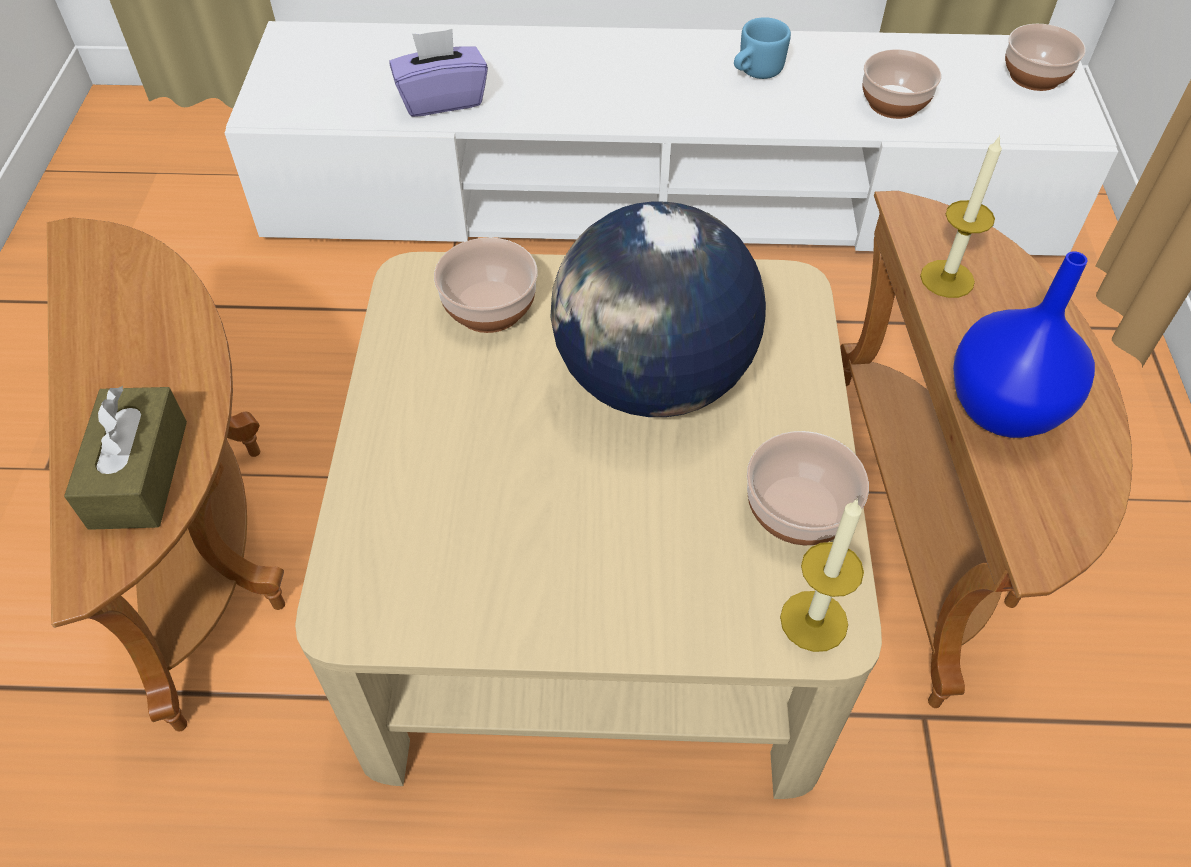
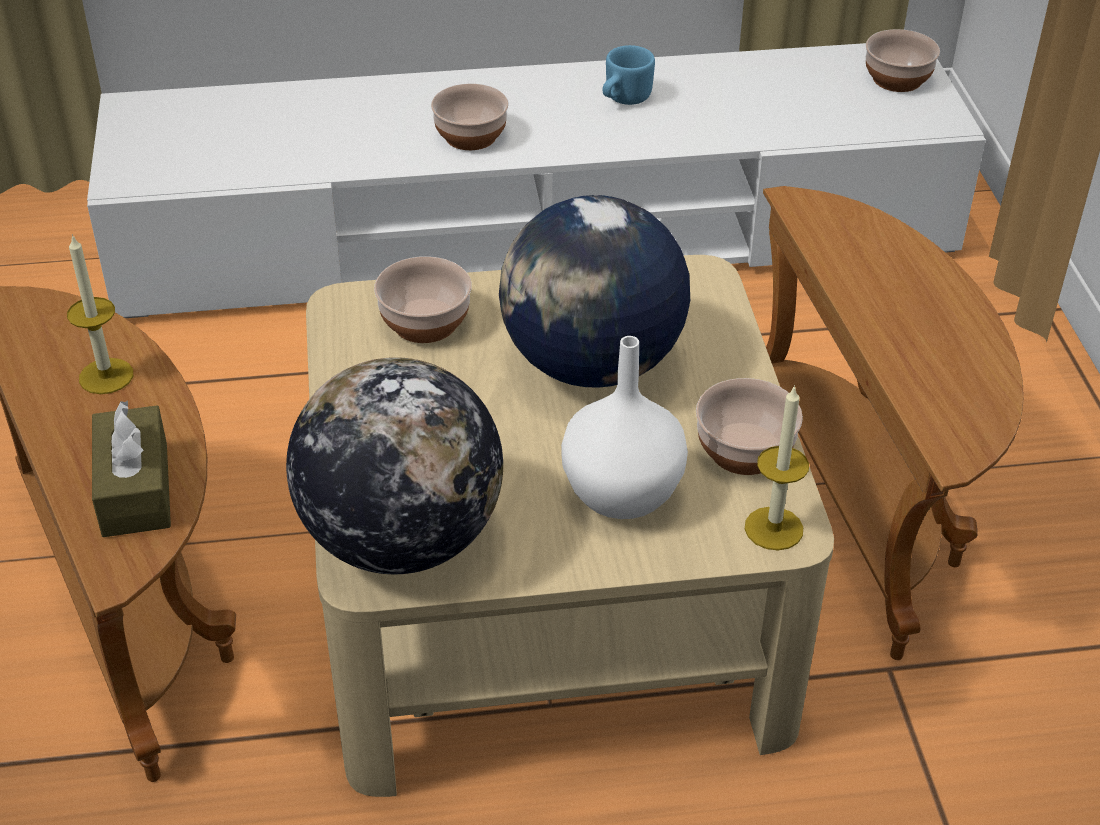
camera: 10 degrees left, 10 degrees down
purple tissue box [389,29,488,117] -> none
bowl [862,49,941,119] -> bowl moved to [431,84,509,150]
candle [920,135,1002,298] -> candle moved to [67,234,133,394]
blue vase [953,251,1095,438] -> none
none -> globe [286,357,503,574]
none -> white vase [561,336,688,519]

